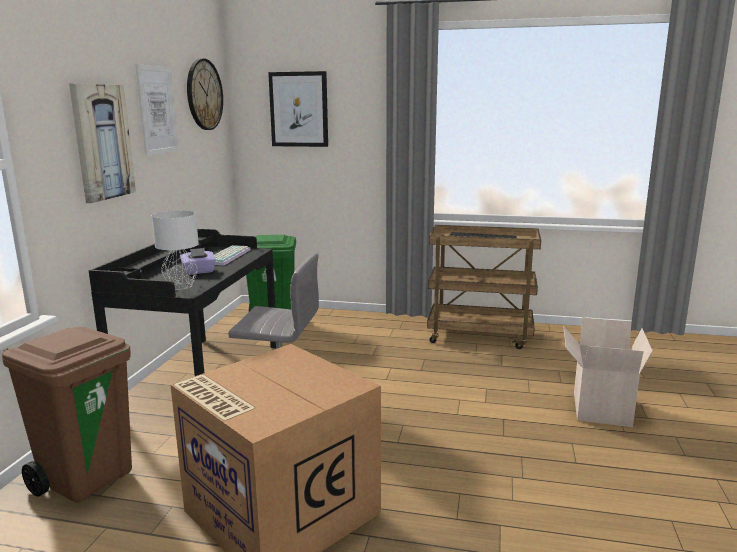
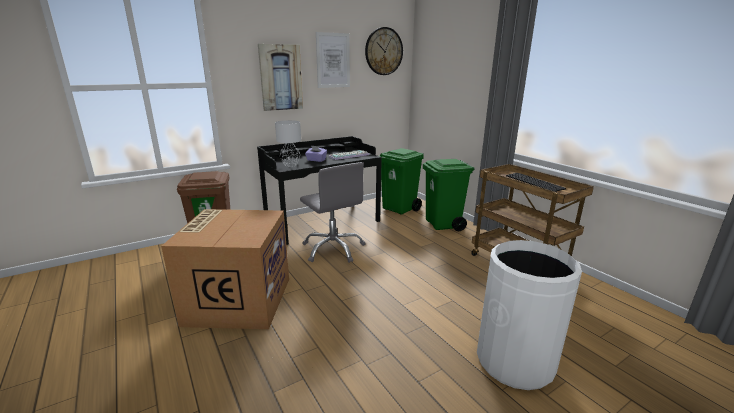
camera: 45 degrees right, 5 degrees up
picture [268,71,328,147] -> none
cardboard box [563,318,653,427] -> white trash can [477,240,582,390]
none -> green trash can [423,159,475,231]

